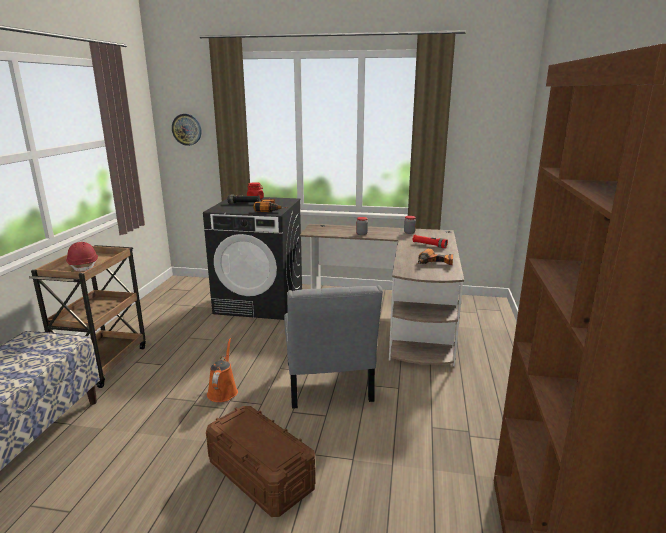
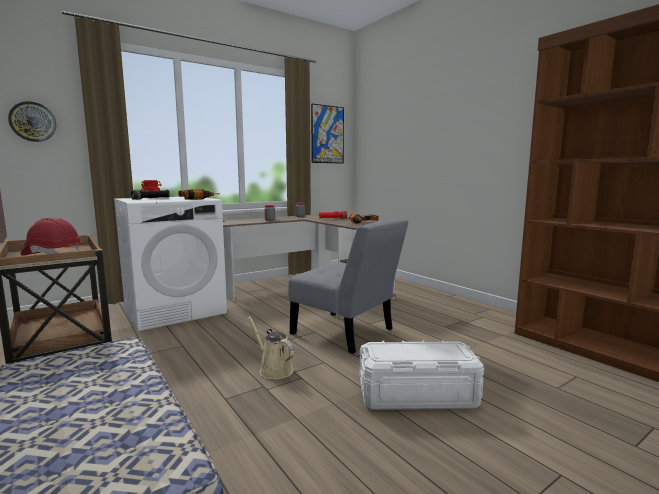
camera: 45 degrees left, 10 degrees down
black washing machine [203,197,302,320] -> white washing machine [114,197,227,331]
brown storage box [206,406,316,517] -> white storage box [360,340,484,410]
orange watering can [207,338,238,402] -> beige watering can [248,316,295,379]
none -> picture [311,104,344,164]

